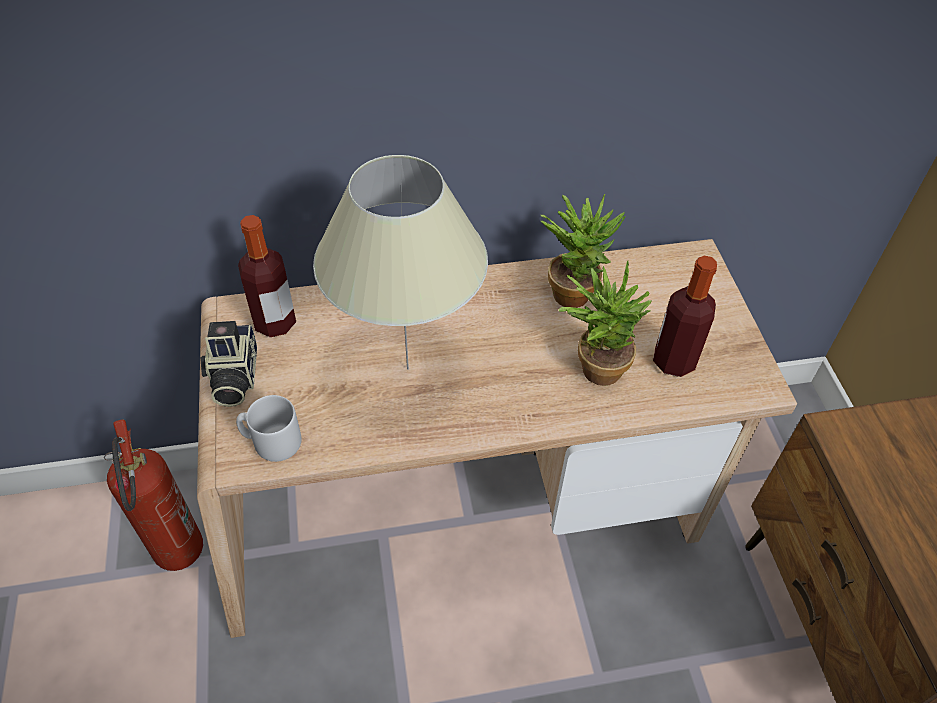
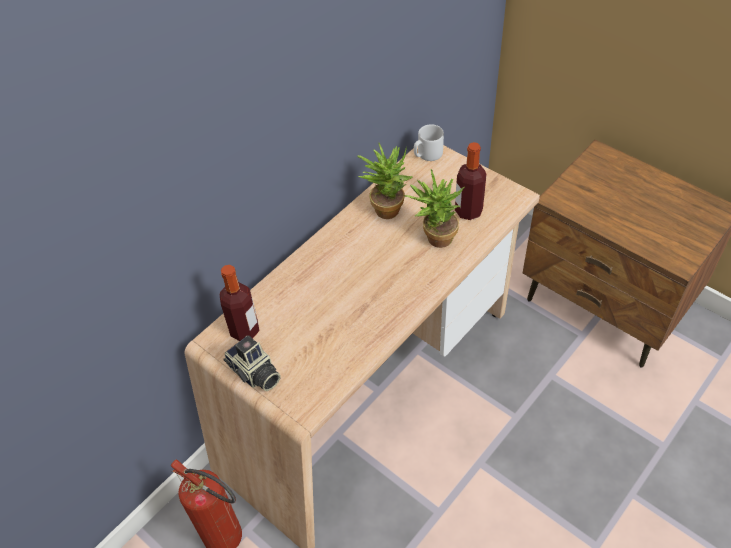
camera: 35 degrees left, 0 degrees up
grey mug [236,395,302,462] -> grey mug moved to [414,124,444,161]
beige table lamp [313,155,488,370] -> none

